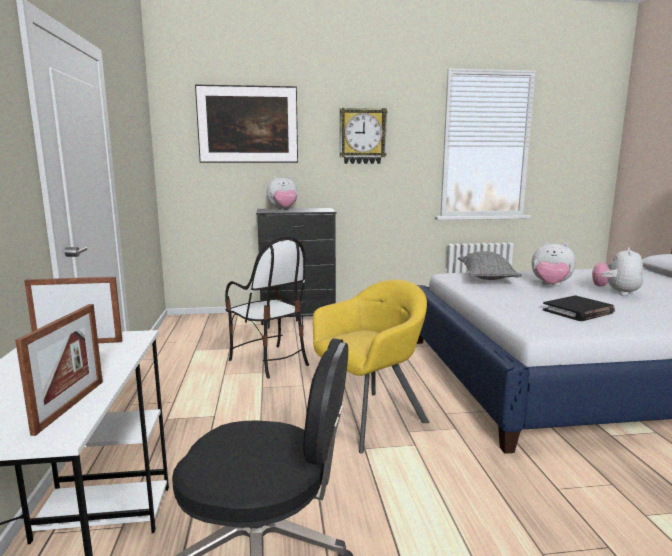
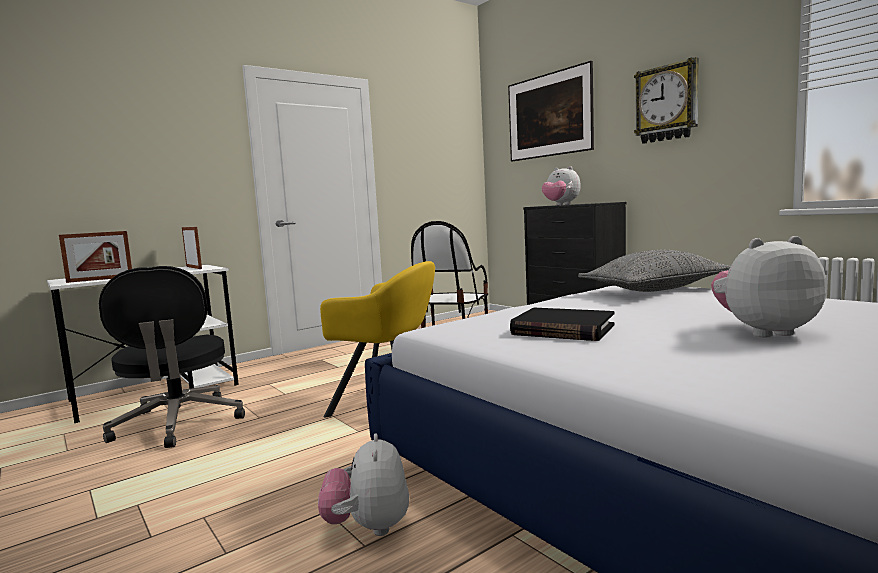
camera: 60 degrees right, 5 degrees down
plush toy [532,242,576,286] -> plush toy moved to [318,433,409,536]

